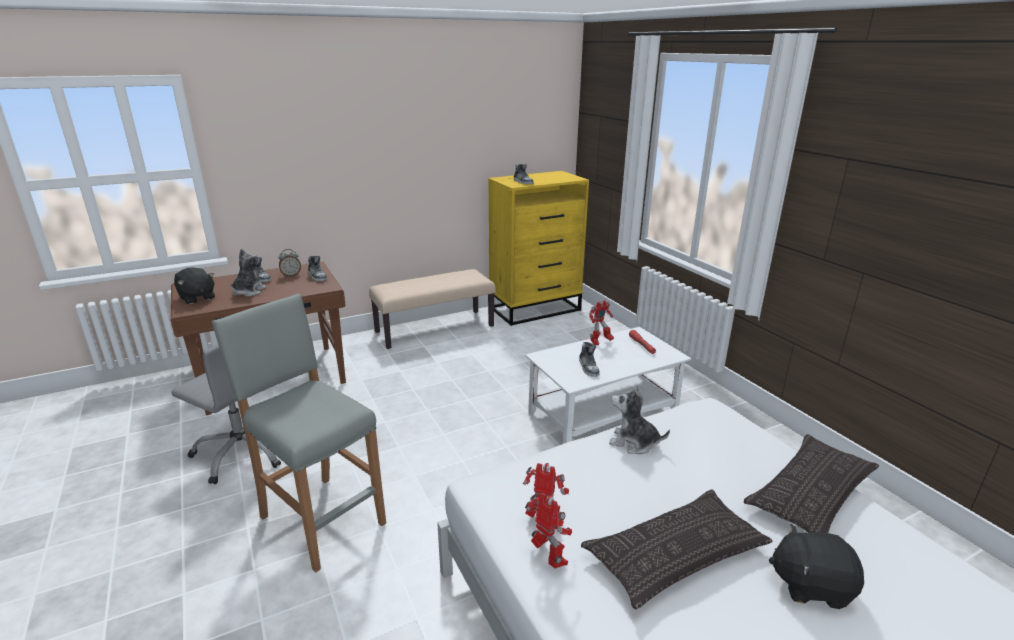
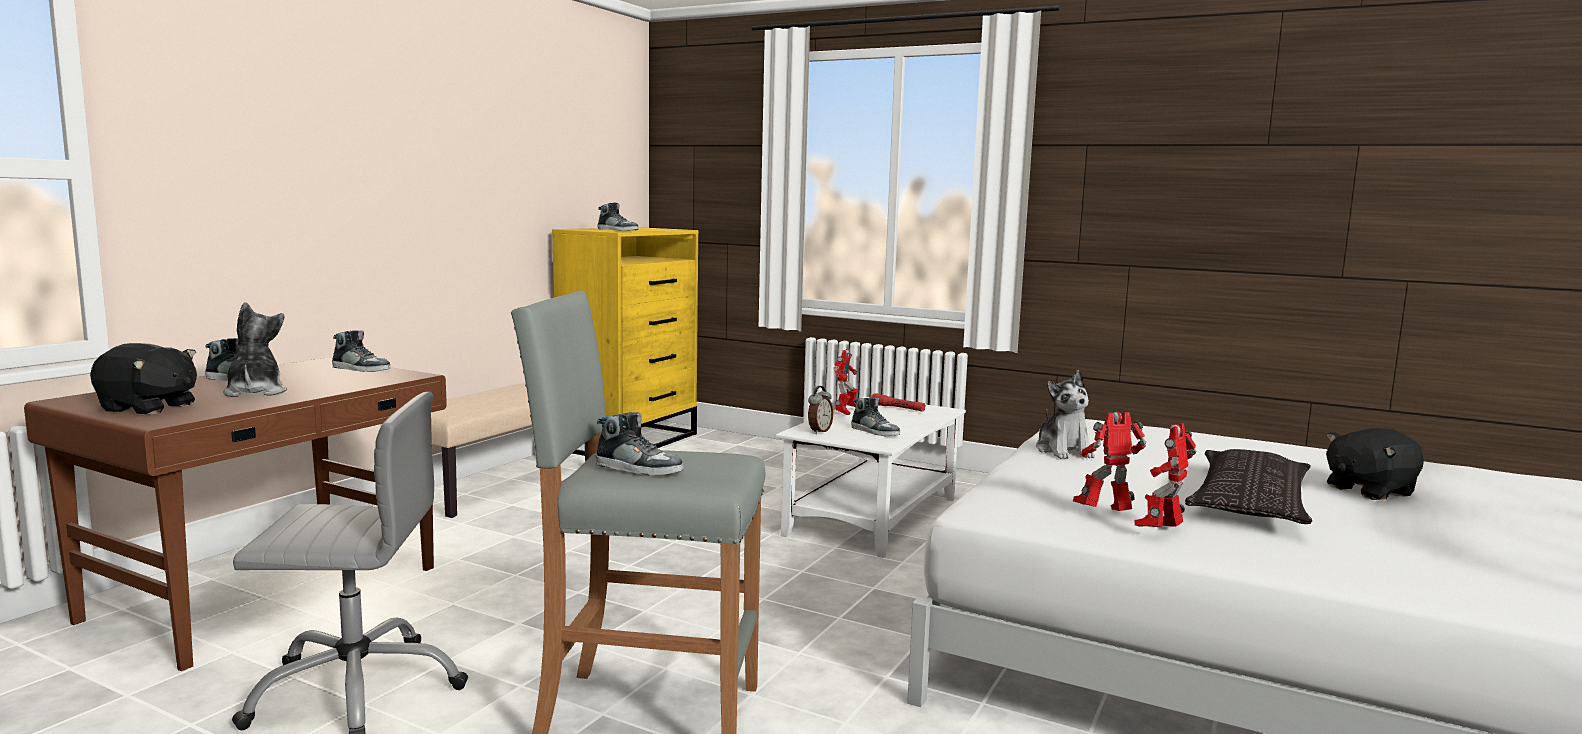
camera: 35 degrees left, 15 degrees down
alarm clock [278,249,301,277] -> alarm clock moved to [808,386,833,434]
toy robot [526,493,572,569] -> toy robot turned 60 degrees counterclockwise [1135,423,1196,527]
plush toy [609,385,670,454] -> plush toy turned 90 degrees counterclockwise [1036,370,1095,459]
pillow [744,434,879,533] -> none
none -> shoe [596,412,683,476]

